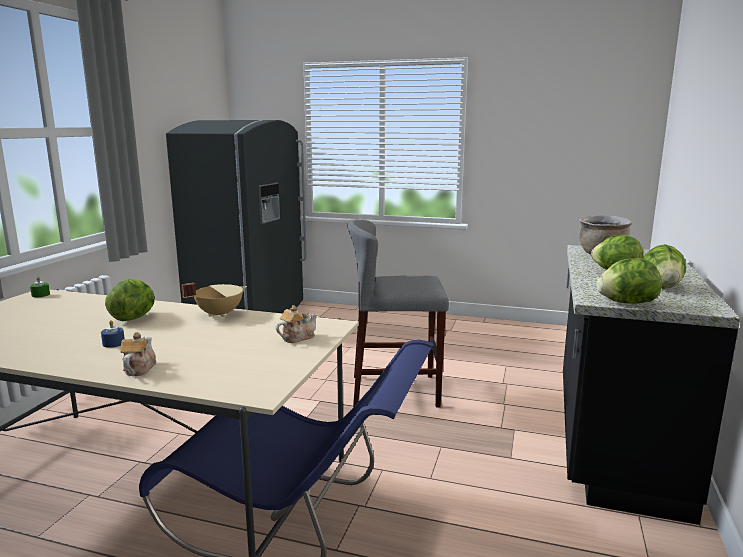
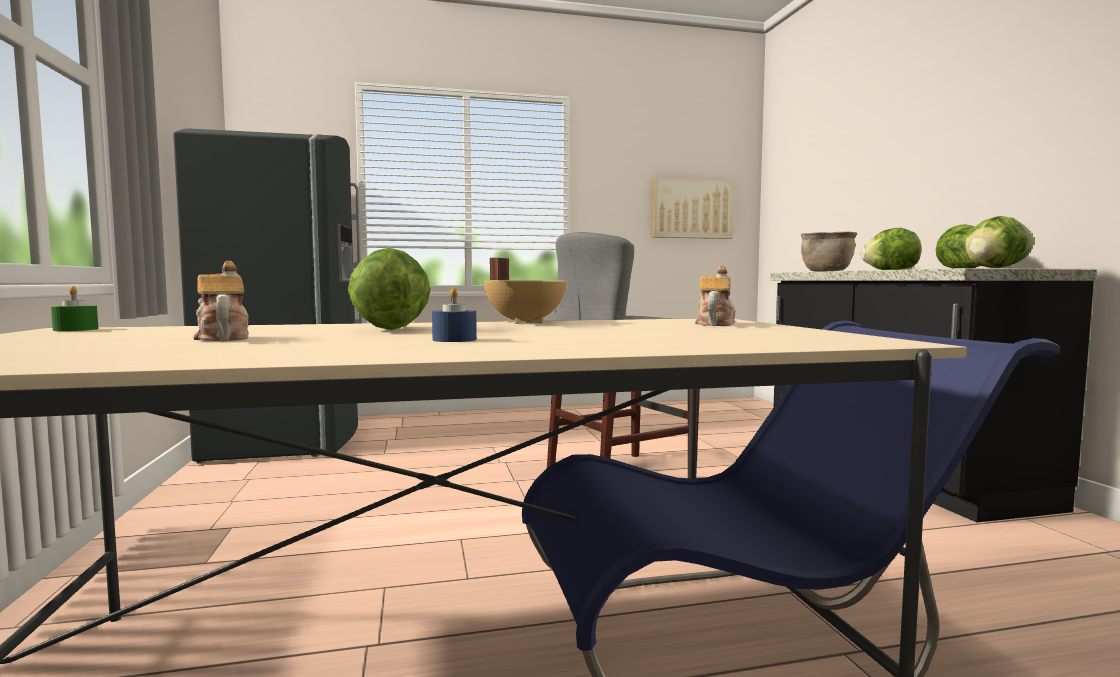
camera: 30 degrees left, 10 degrees down
teapot [120,332,156,376] -> teapot moved to [193,261,249,341]
none -> picture [651,178,734,239]

